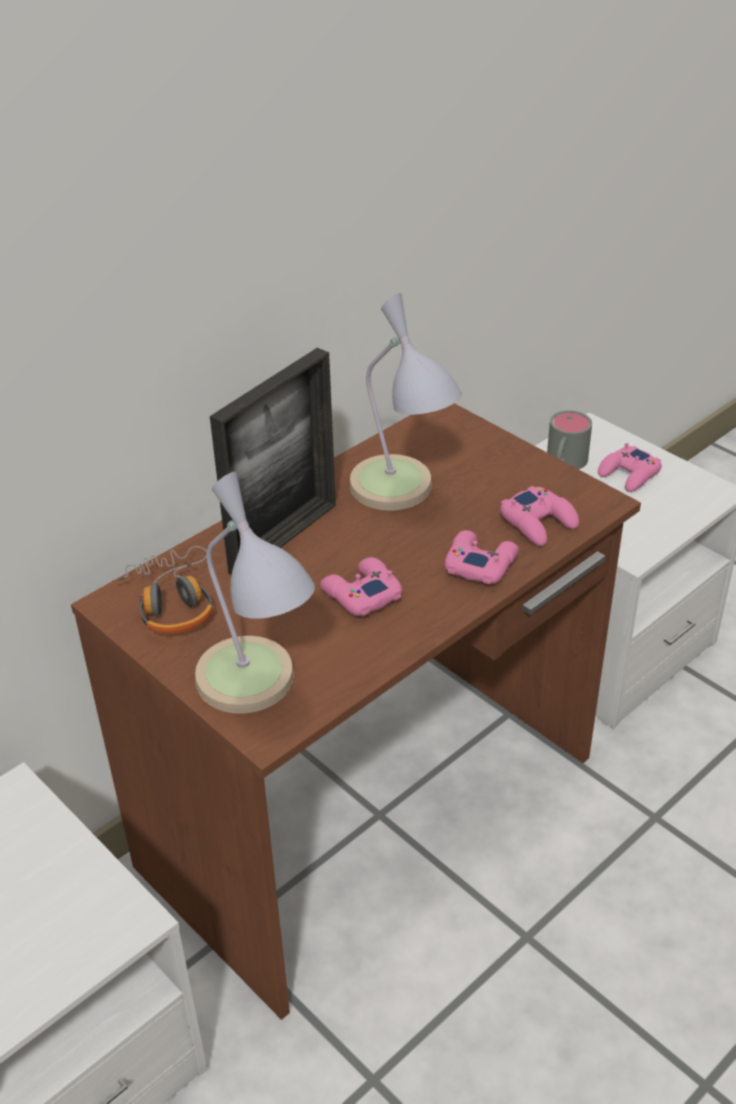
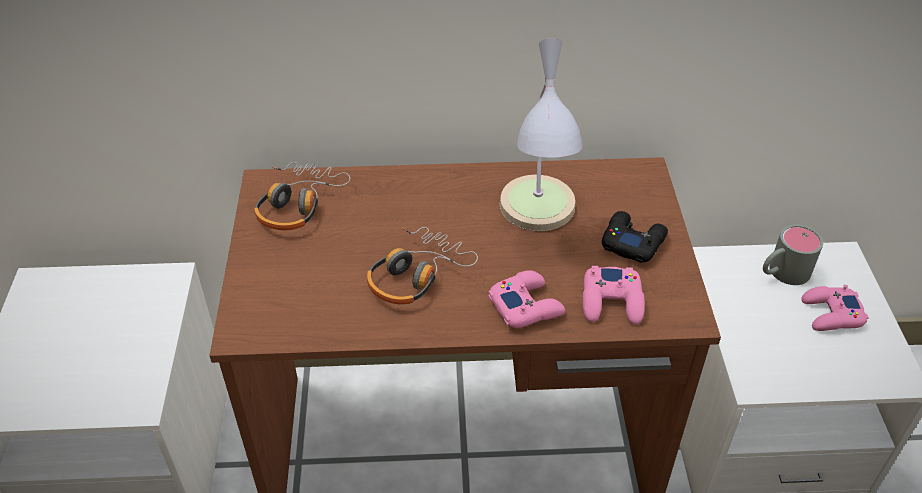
camera: 40 degrees right, 5 degrees up
table lamp [195,471,315,714] -> none
picture frame [210,348,336,575] -> none
pink game controller [320,557,402,616] -> headphones [367,227,478,304]
none -> black game controller [602,211,668,263]

